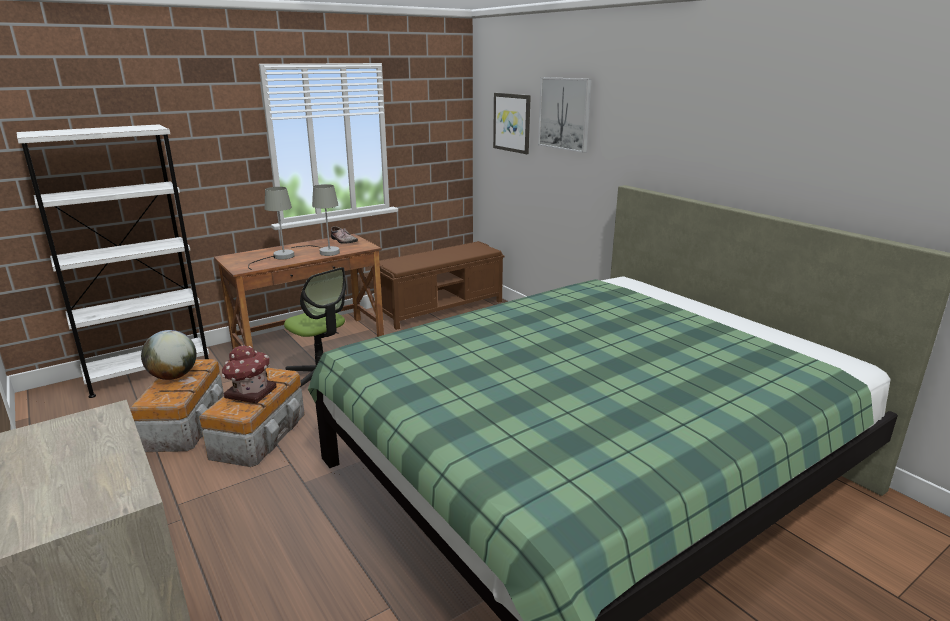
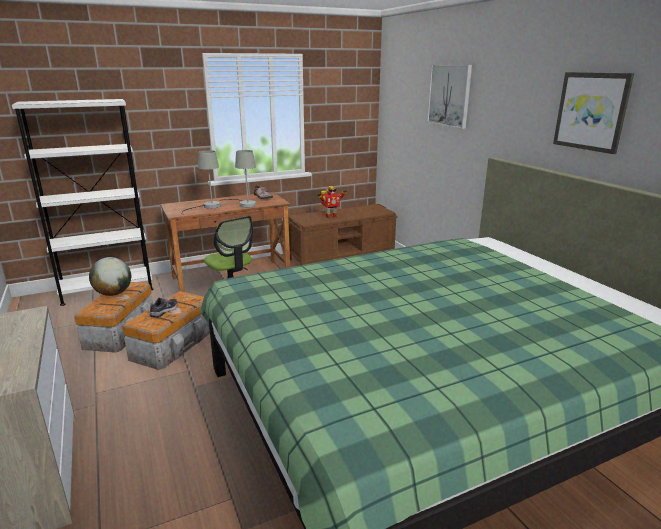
camera: 10 degrees right, 0 degrees up
toy house [222,345,277,403] -> shoe [150,298,178,317]
picture [493,93,531,154] -> picture moved to [553,72,634,154]
none -> toy robot [317,186,347,218]

